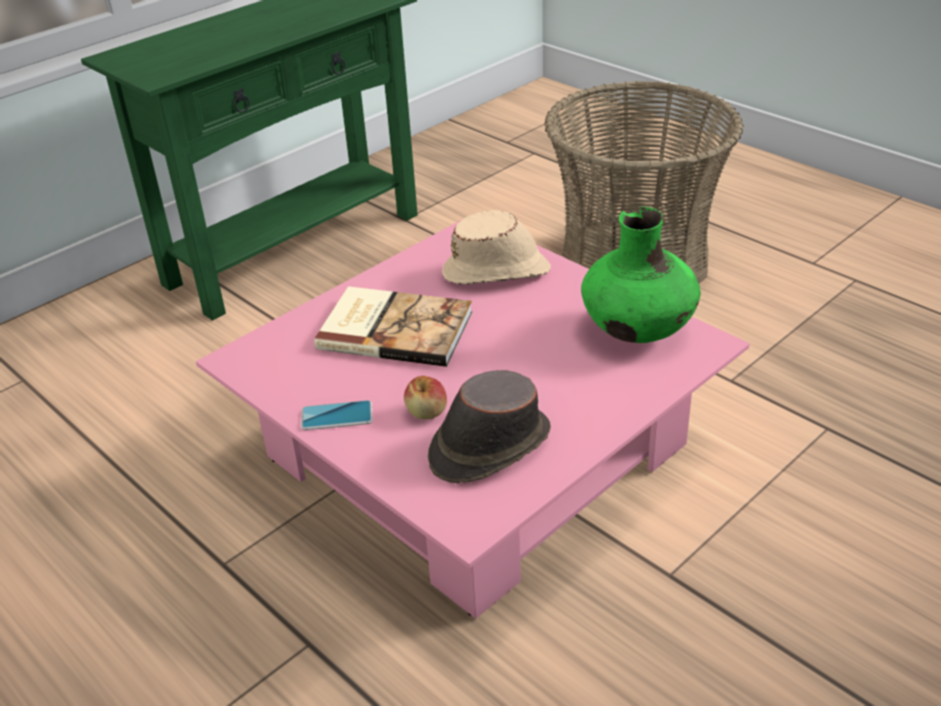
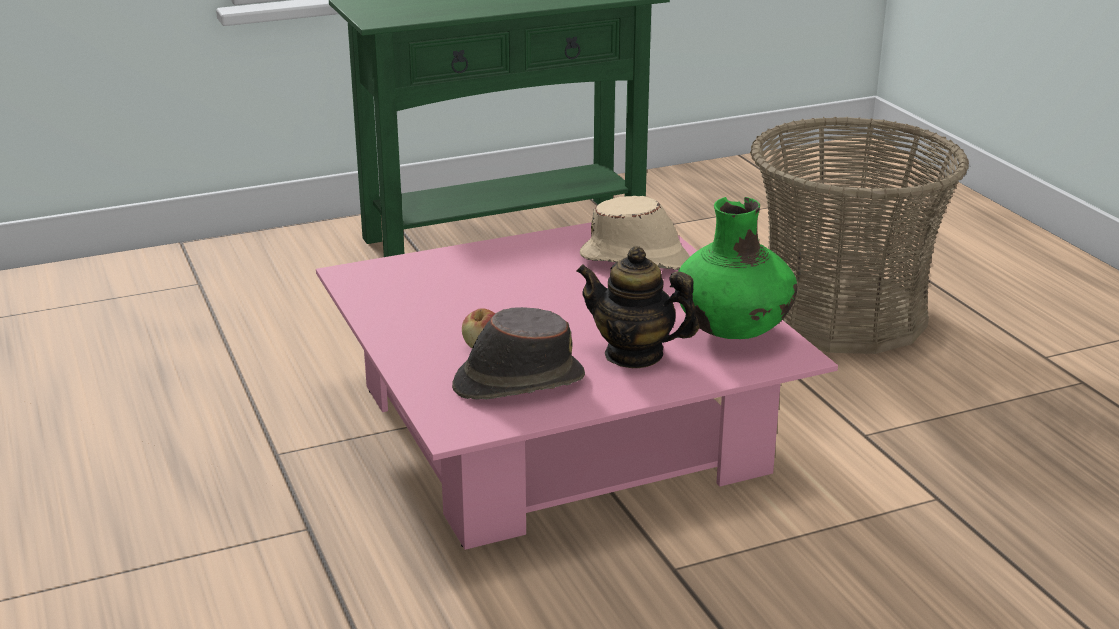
camera: 20 degrees right, 10 degrees down
phone [301,400,373,430] -> none
book [314,286,472,367] -> none
none -> teapot [576,246,699,368]

